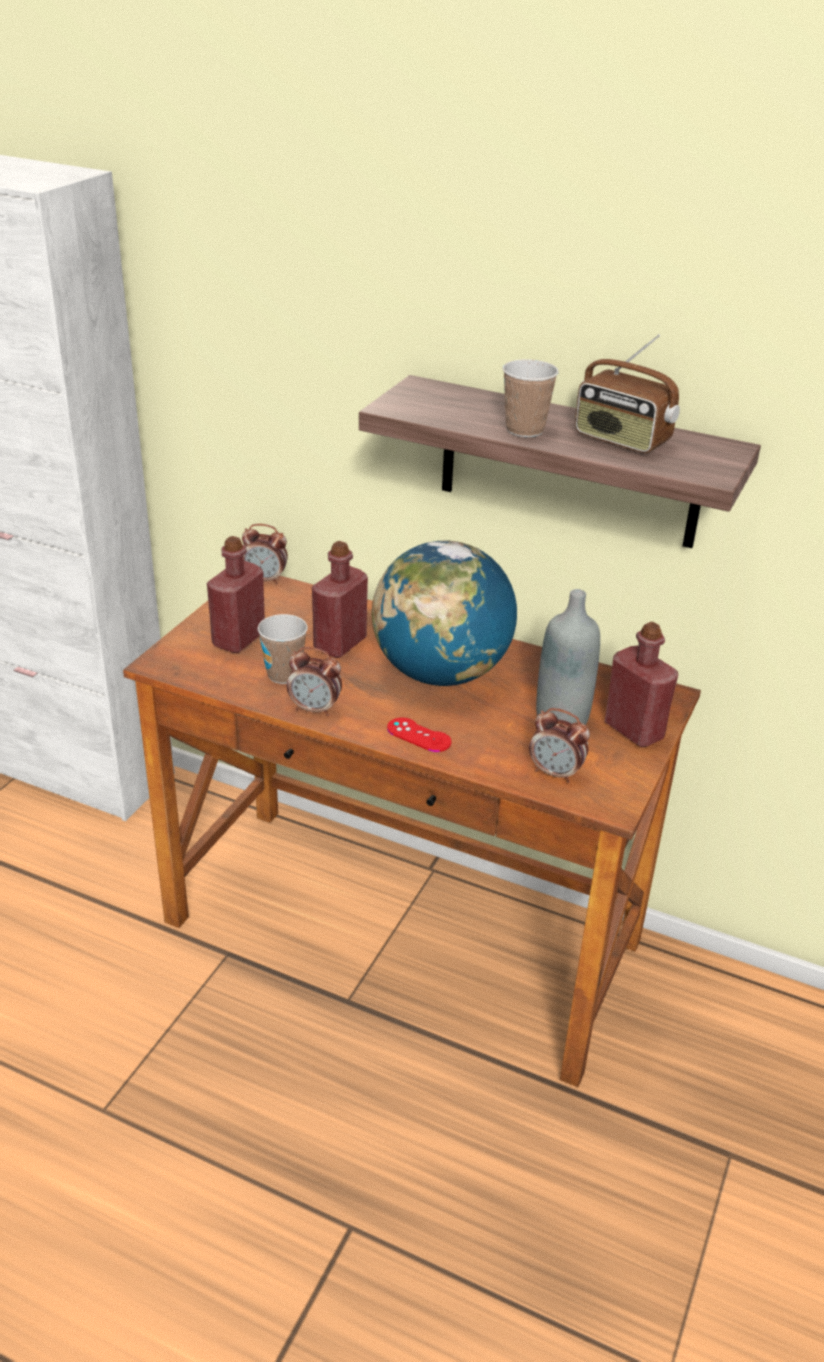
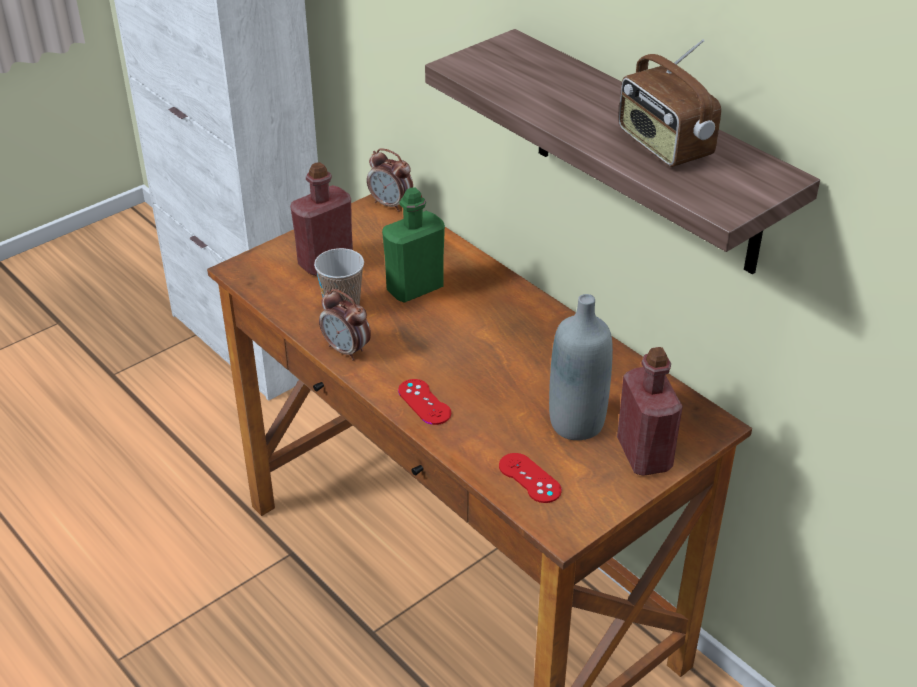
camera: 25 degrees right, 5 degrees up
red bottle [312,541,368,658] -> green bottle [382,188,445,303]
globe [372,540,517,686] -> none
cup [502,359,559,438] -> none
alarm clock [529,708,590,783] -> red game controller [499,453,562,503]

